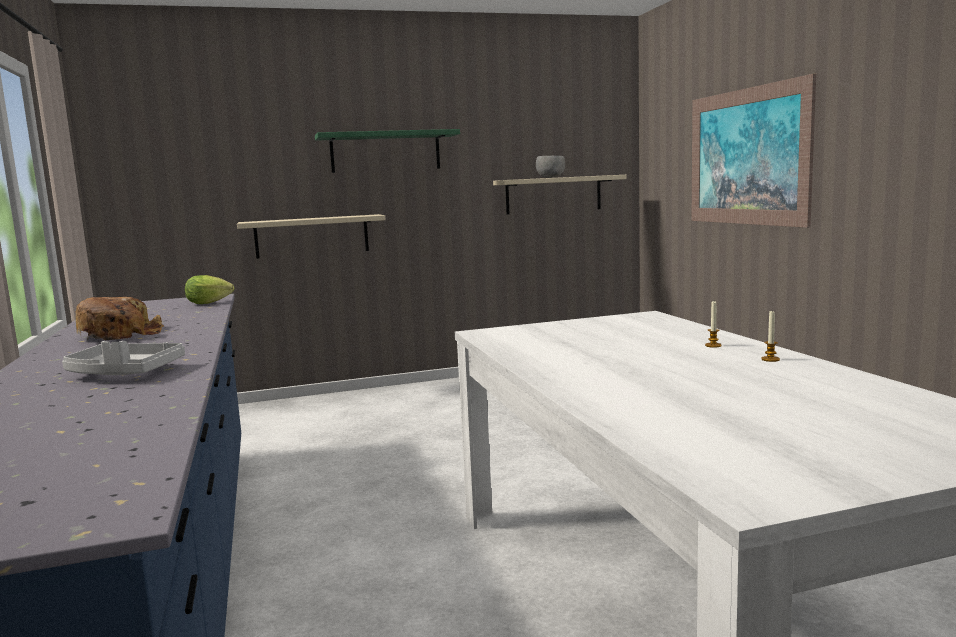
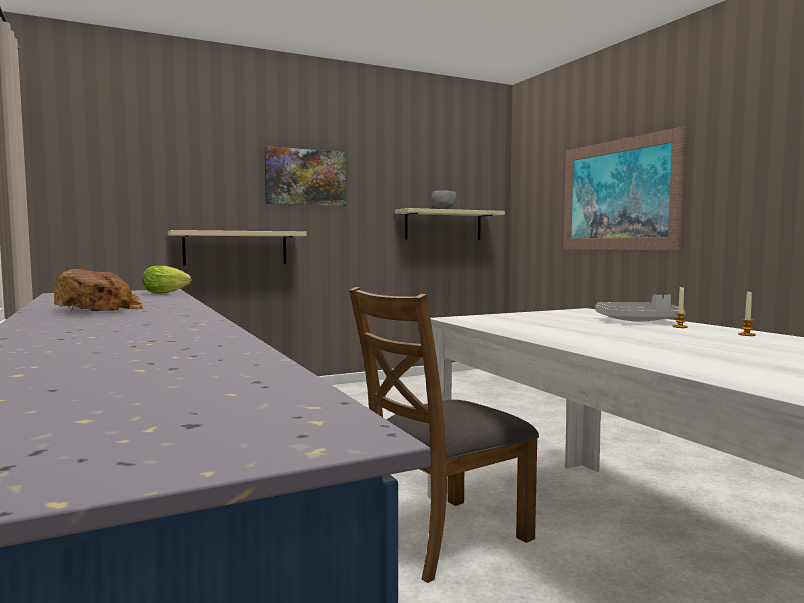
camera: 10 degrees left, 5 degrees down
grey tray [62,341,185,375] -> grey tray moved to [596,295,685,322]
green shelf [315,129,460,173] -> picture [264,146,346,206]
none -> brown chair [349,287,539,583]

